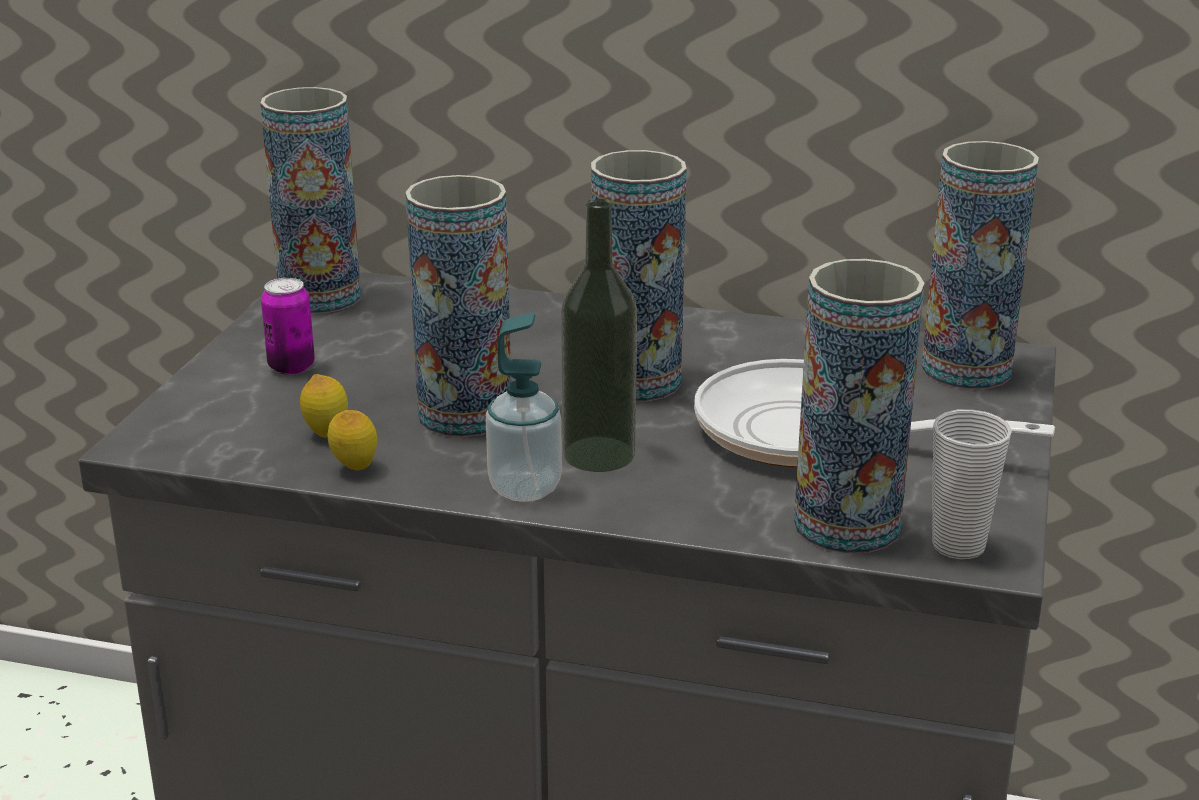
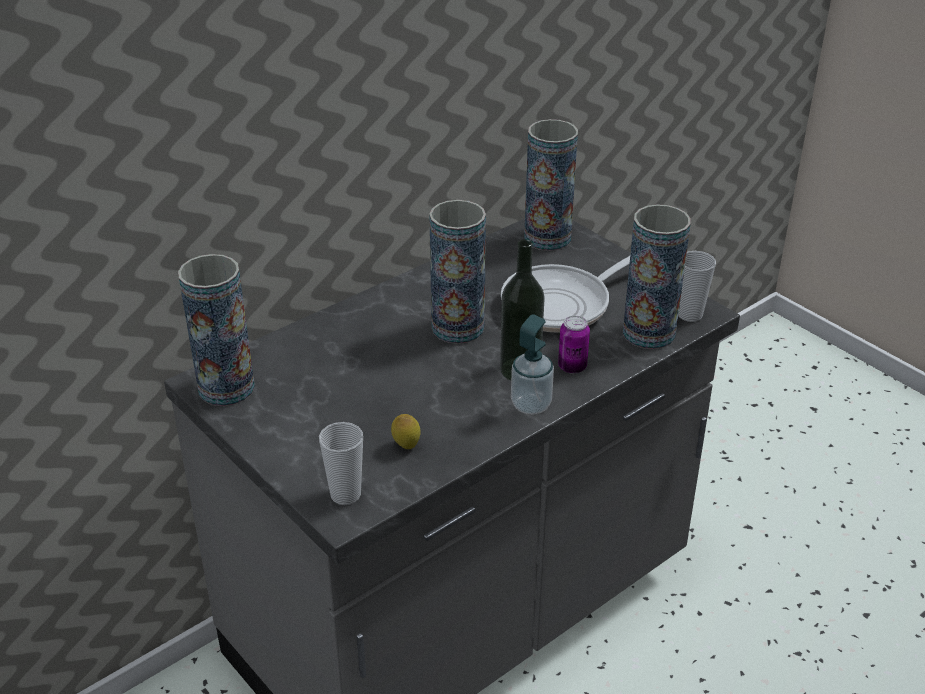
camera: 55 degrees left, 10 degrees up
can [261,278,315,375] -> can moved to [558,316,590,374]
lemon [328,410,377,471] -> none
vase [405,175,511,437] -> none
none -> cup [319,422,363,505]

